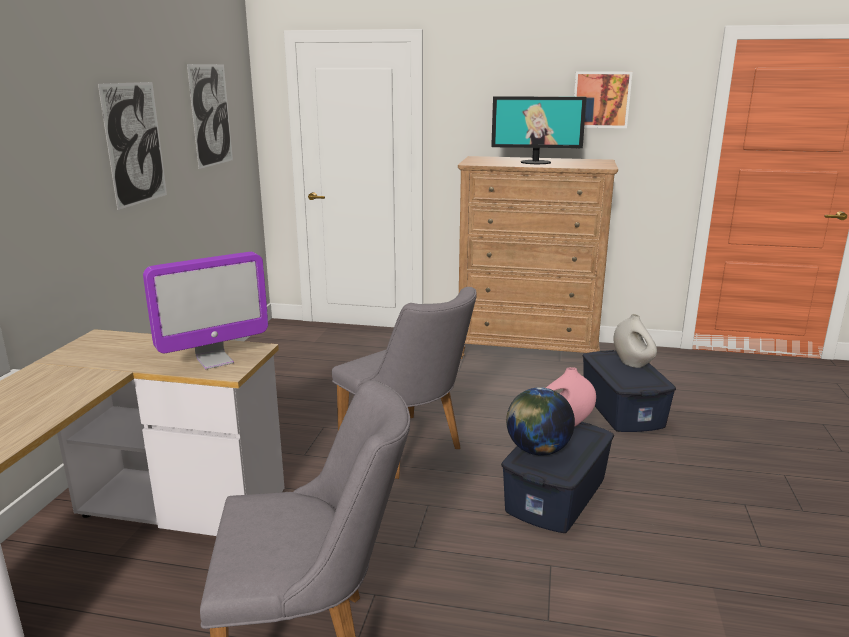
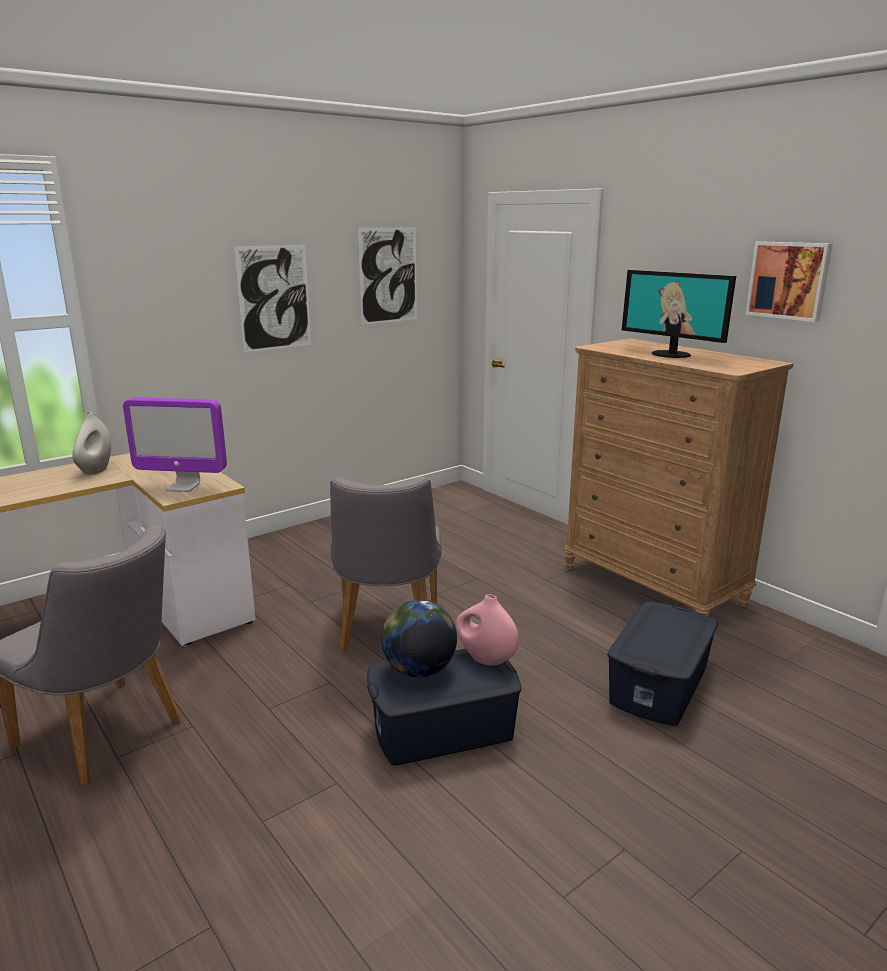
camera: 40 degrees right, 0 degrees up
white vase [613,314,657,368] -> white vase moved to [72,412,112,475]

